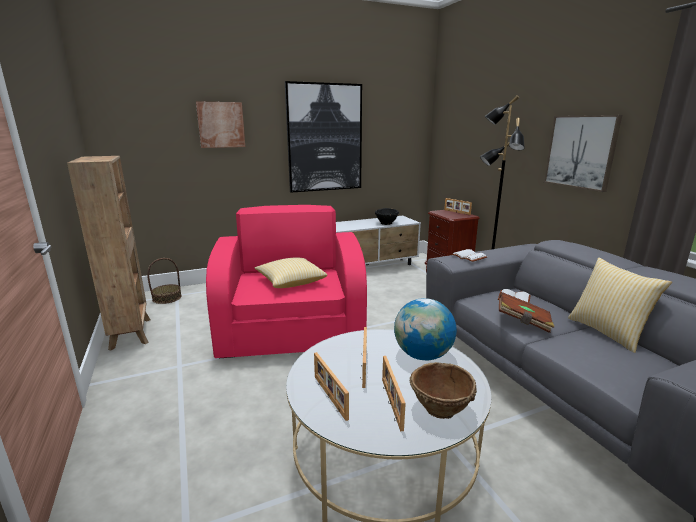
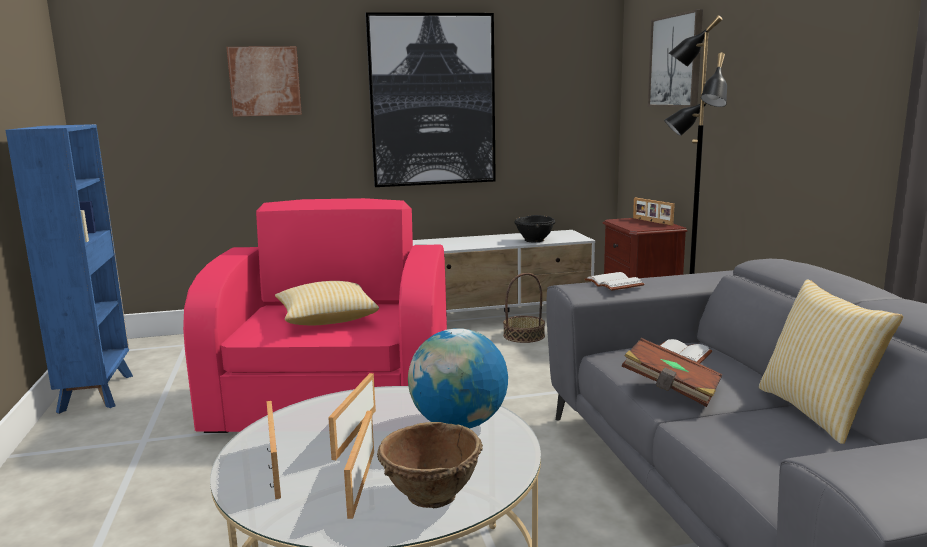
camera: 10 degrees right, 5 degrees down
brown bookcase [67,156,150,350] -> blue bookcase [6,124,133,414]
basket [147,258,182,304] -> basket moved to [503,273,545,343]
picture [544,115,622,192] -> picture moved to [648,9,703,107]

